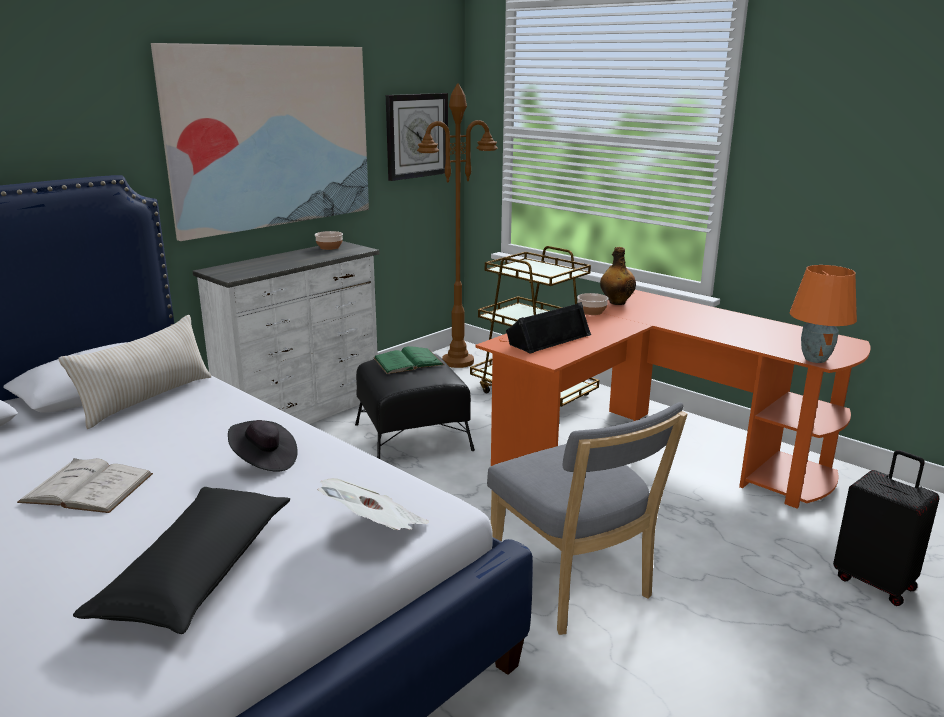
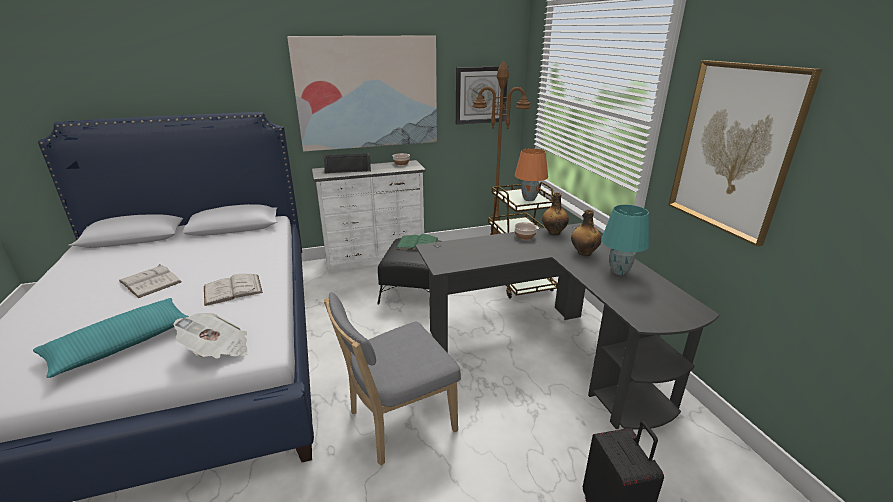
camera: 30 degrees right, 5 degrees up
beige pillow [58,315,211,429] -> none
black pillow [73,487,291,634] -> turquoise pillow [33,298,189,378]
black hat [228,420,298,472] -> white book [204,274,263,306]
orange desk [476,290,871,509] -> black desk [415,223,720,430]
grey chair [487,402,688,635] -> grey chair turned 60 degrees clockwise [324,292,461,466]
black speaker [506,302,591,354] -> black speaker moved to [323,153,371,173]
orange table lamp [789,265,857,363] -> orange table lamp moved to [515,148,548,201]
none -> bottle [571,209,601,256]
none -> turquoise table lamp [601,205,649,275]
none -> picture [668,60,823,246]

